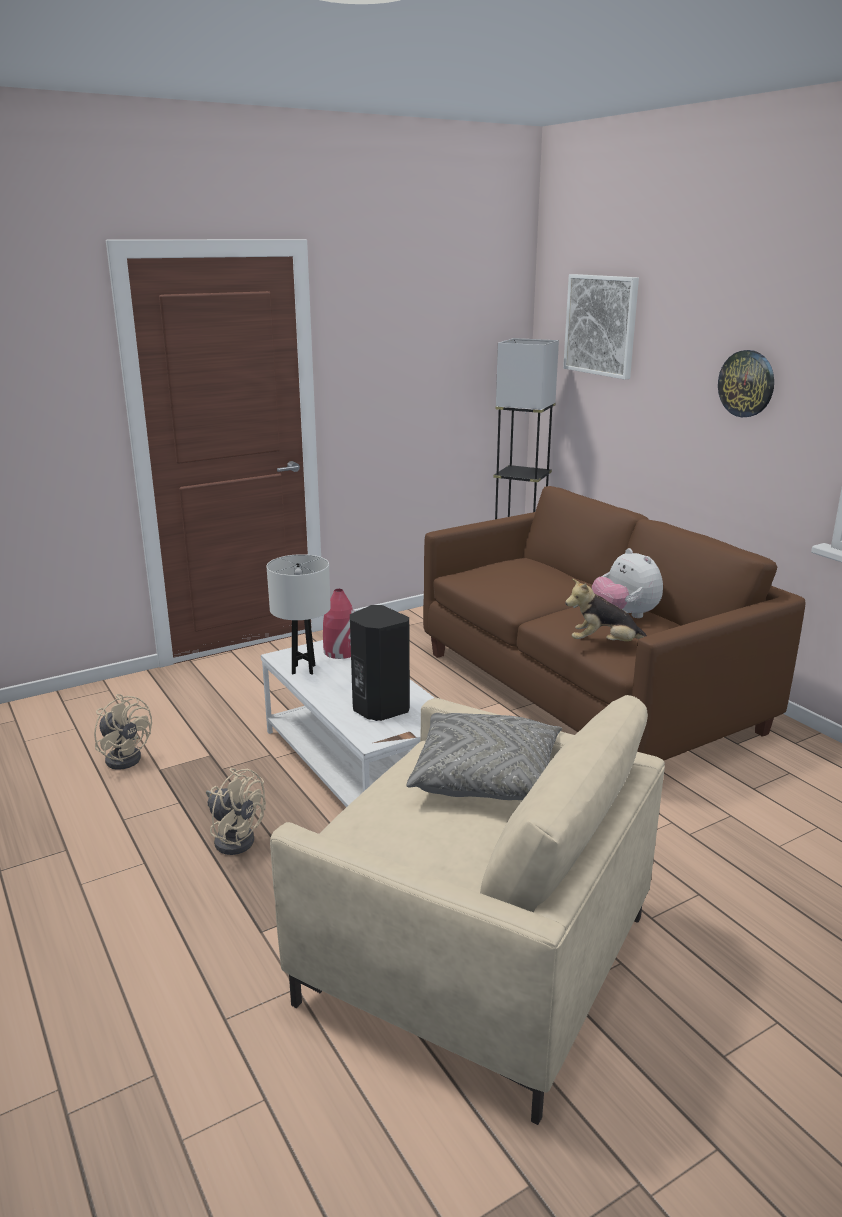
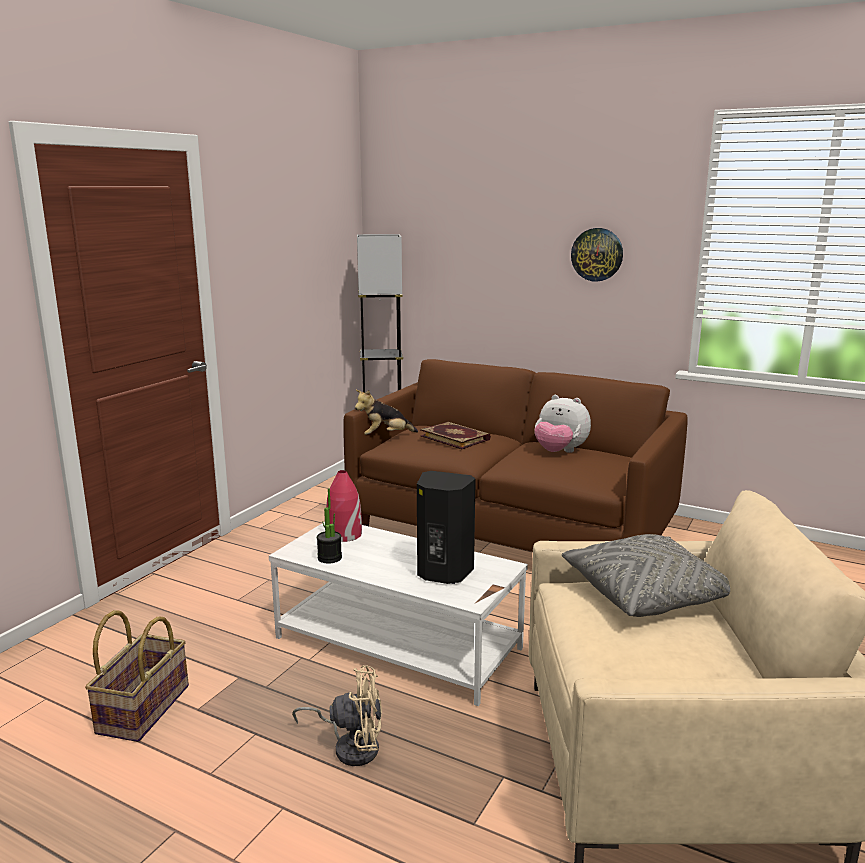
camera: 30 degrees left, 5 degrees down
beige fan [94,694,152,770] -> basket [85,610,189,742]
white table lamp [266,554,331,675] -> potted plant [317,489,342,563]
picture [563,274,639,380] -> none
plush toy [565,578,647,641] -> plush toy moved to [355,390,418,435]
none -> book [420,422,491,449]

